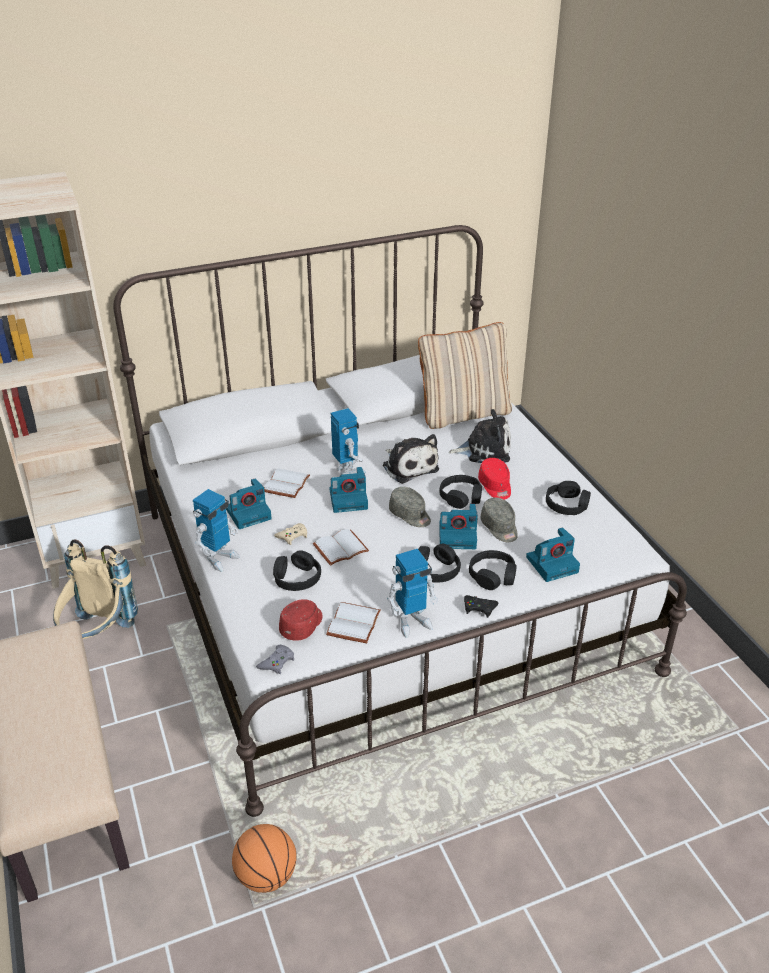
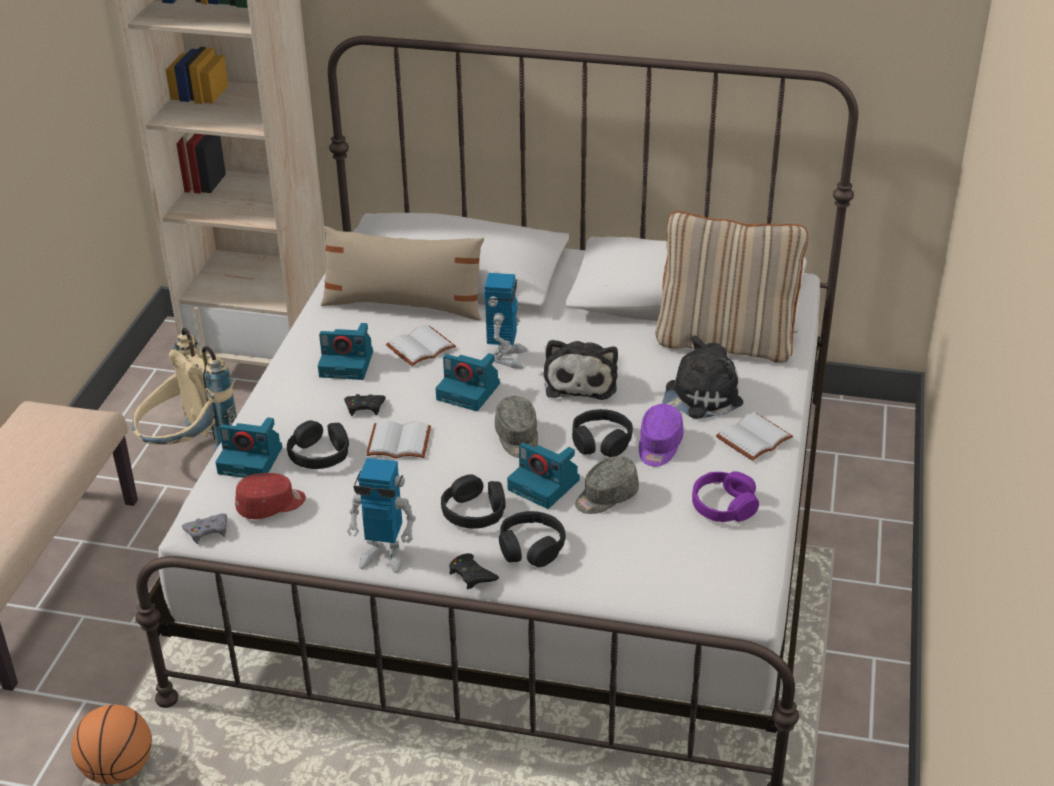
camera: 35 degrees right, 0 degrees up
toy robot [193,489,240,572] -> none
beige game controller [274,523,307,545] -> black game controller [344,394,386,416]
white book [326,602,381,643] -> white book moved to [716,412,793,461]
plush toy [449,409,511,463] -> plush toy turned 60 degrees counterclockwise [662,335,743,419]
red cap [478,458,511,500] -> purple cap [639,404,684,467]
grey cap [481,497,518,542] -> grey cap turned 45 degrees clockwise [575,456,639,514]
camera [526,527,580,582] -> camera moved to [215,417,282,478]
black headphones [546,481,591,515] -> purple headphones [692,471,759,522]
none -> beige pillow [321,226,484,320]

